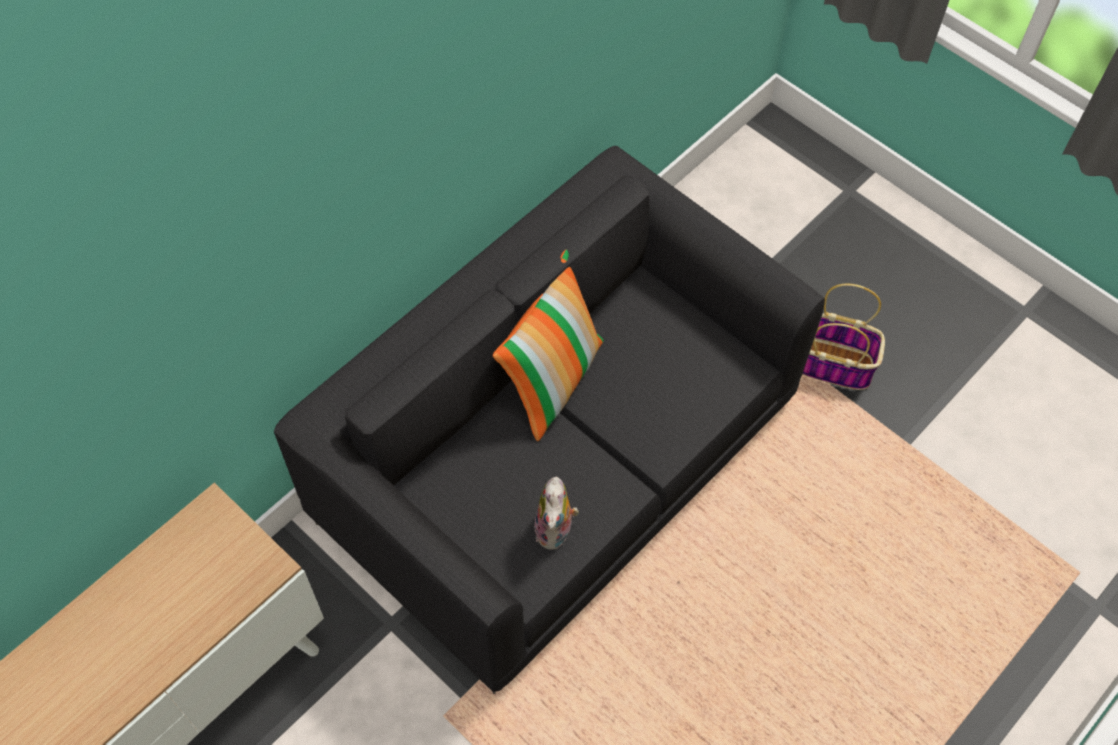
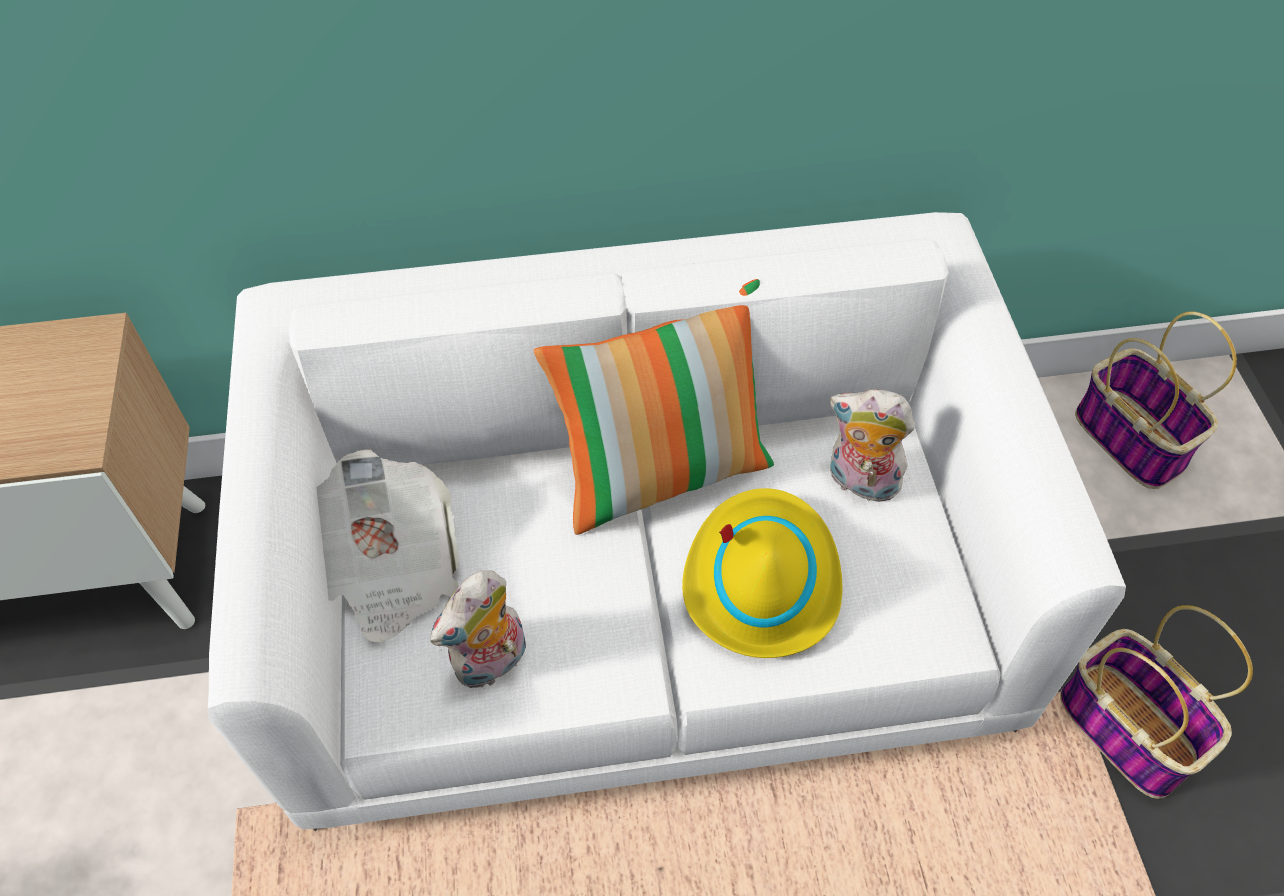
camera: 40 degrees right, 5 degrees down
black sofa [274,146,825,694] -> white sofa [208,212,1126,832]
none -> newspaper [316,449,459,643]
none -> yellow hat [682,488,843,658]
none -> plush toy [830,389,915,502]
none -> basket [1075,311,1237,489]

